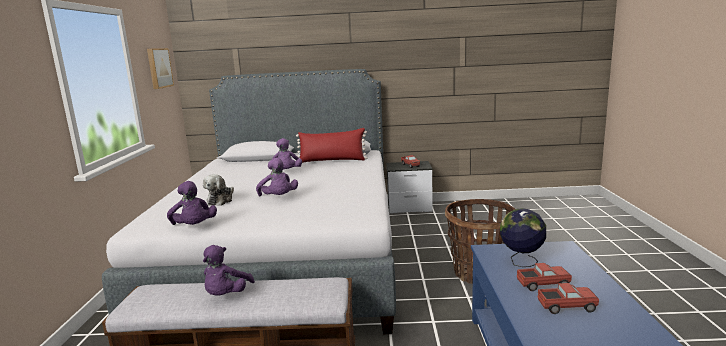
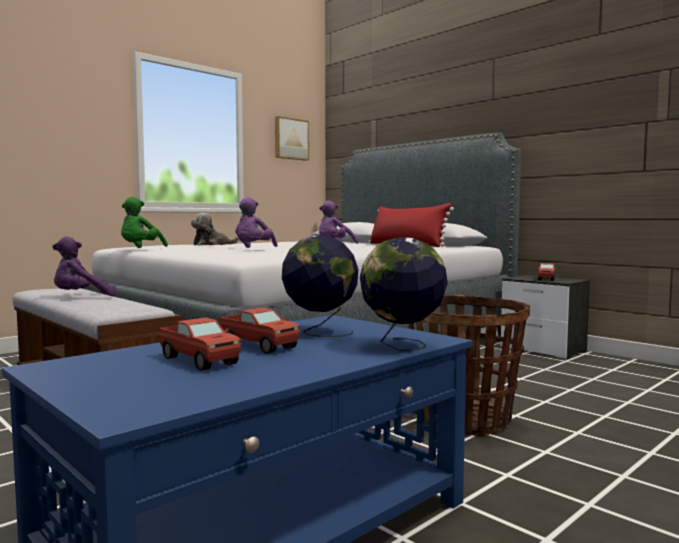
camera: 45 degrees right, 10 degrees down
purple plush toy [167,181,217,225] -> green plush toy [121,196,168,248]
none -> globe [360,237,448,351]

